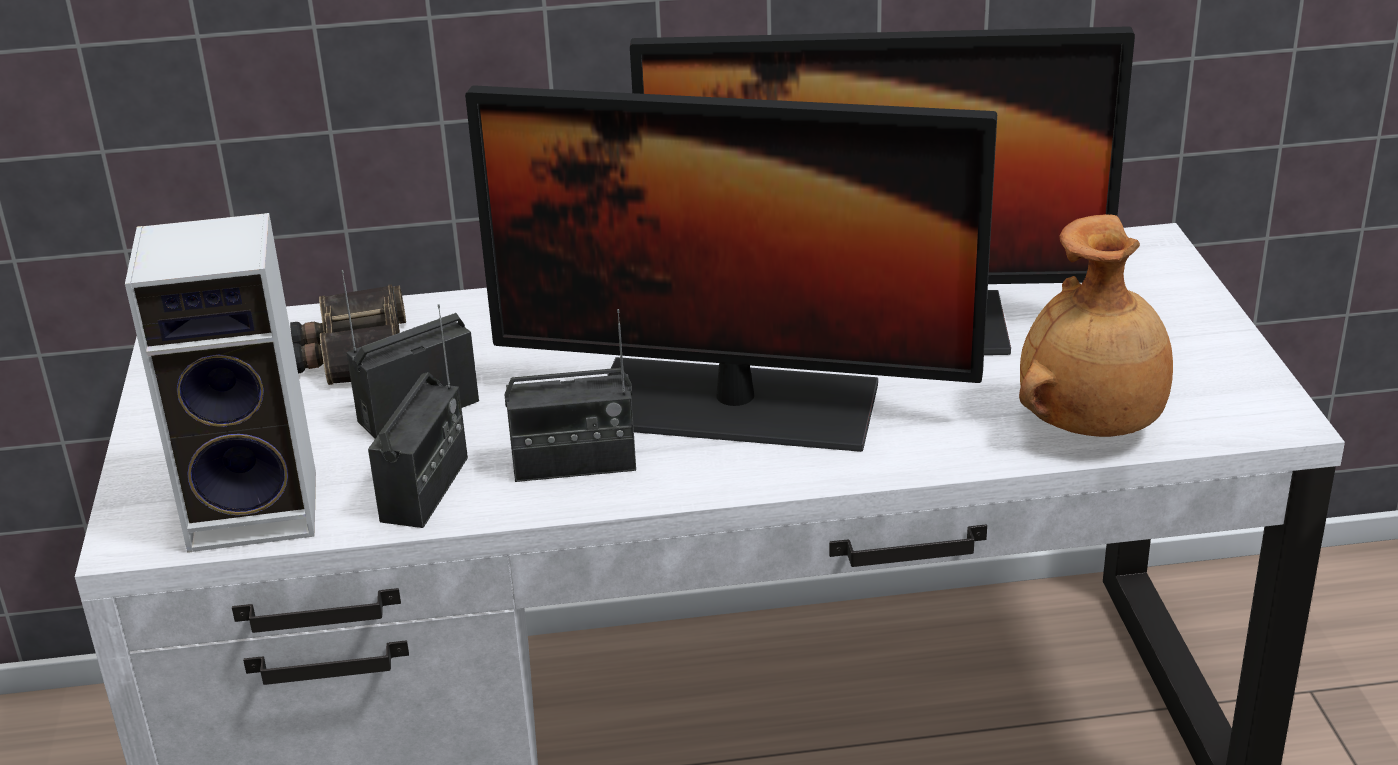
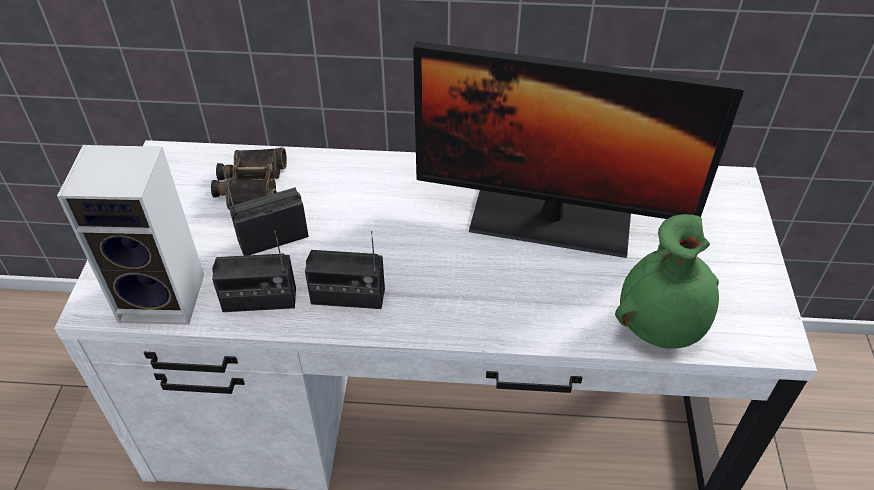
camera: 10 degrees right, 15 degrees up
radio [368,304,468,528] -> radio turned 60 degrees clockwise [212,231,296,312]
monitor [465,85,997,452] -> none
brown vase [1019,214,1173,437] -> green vase [615,214,719,349]

